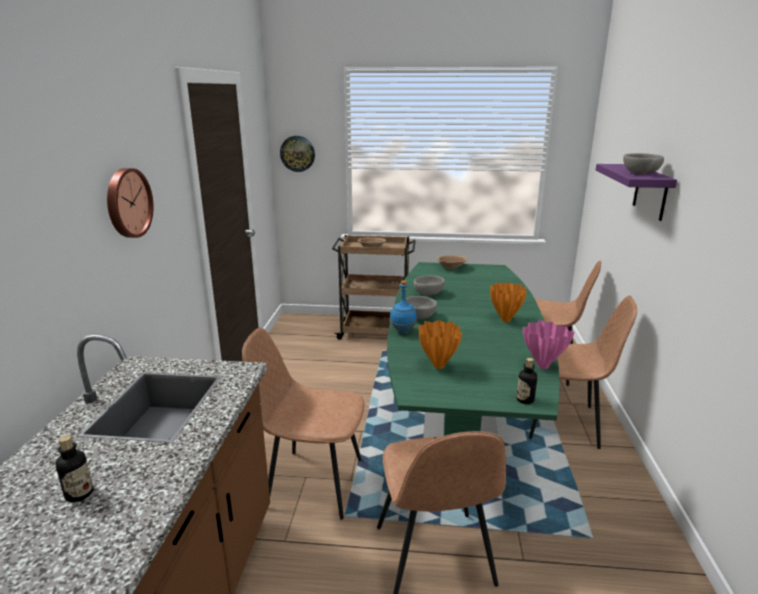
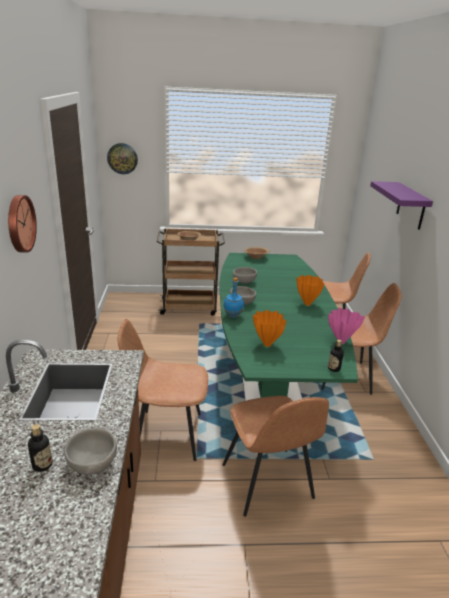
camera: 10 degrees left, 5 degrees up
grey bowl [623,153,664,174] -> grey bowl moved to [64,428,117,475]

